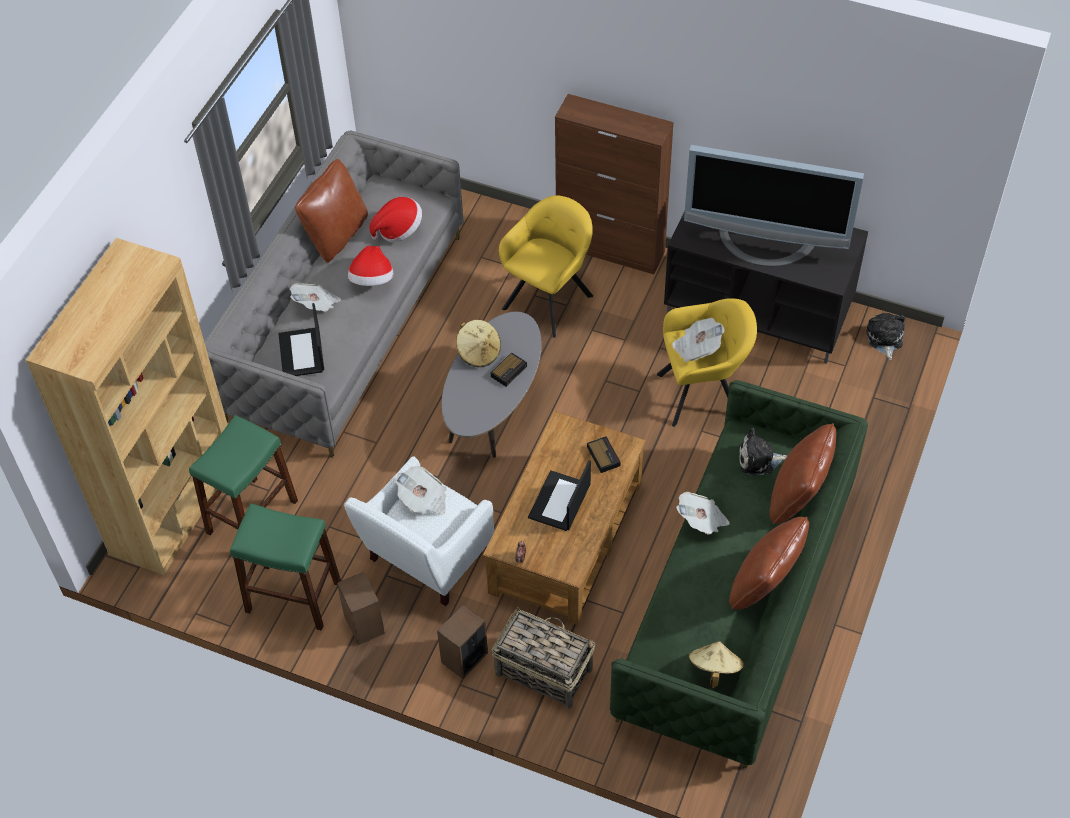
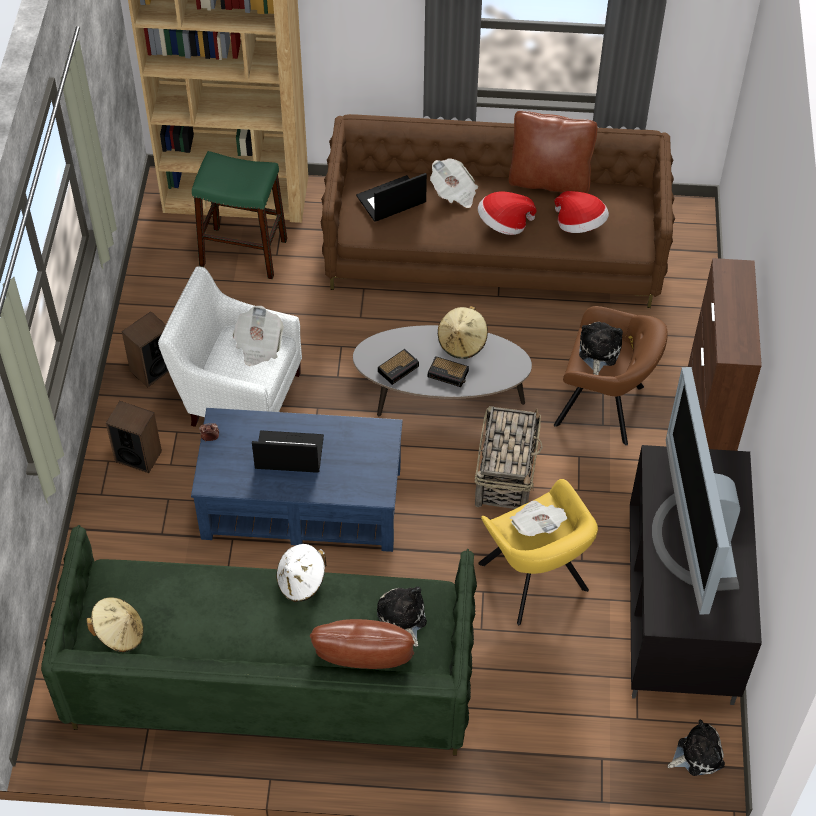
camera: 70 degrees right, 0 degrees up
grey sofa [204,131,464,458] -> brown sofa [321,114,675,308]
green stool [230,503,341,631] -> none
brown coffee table [483,411,646,625] -> blue coffee table [191,408,403,552]
basket [492,607,595,709] -> basket moved to [475,406,543,509]
yellow armchair [499,195,593,338] -> brown armchair [554,306,668,445]
alarm clock [587,436,620,473] -> alarm clock moved to [378,349,419,385]
newspaper [676,492,730,535] -> white hat [276,544,326,602]
brown pillow [729,517,809,610] -> none
none -> plush toy [579,322,623,375]

